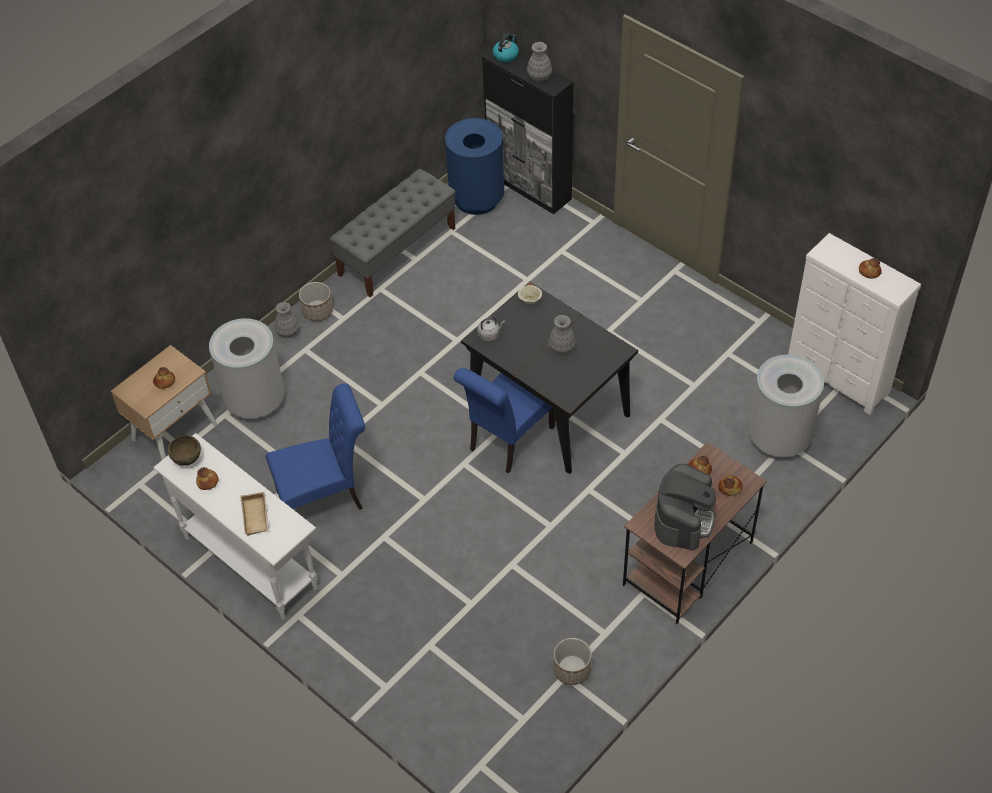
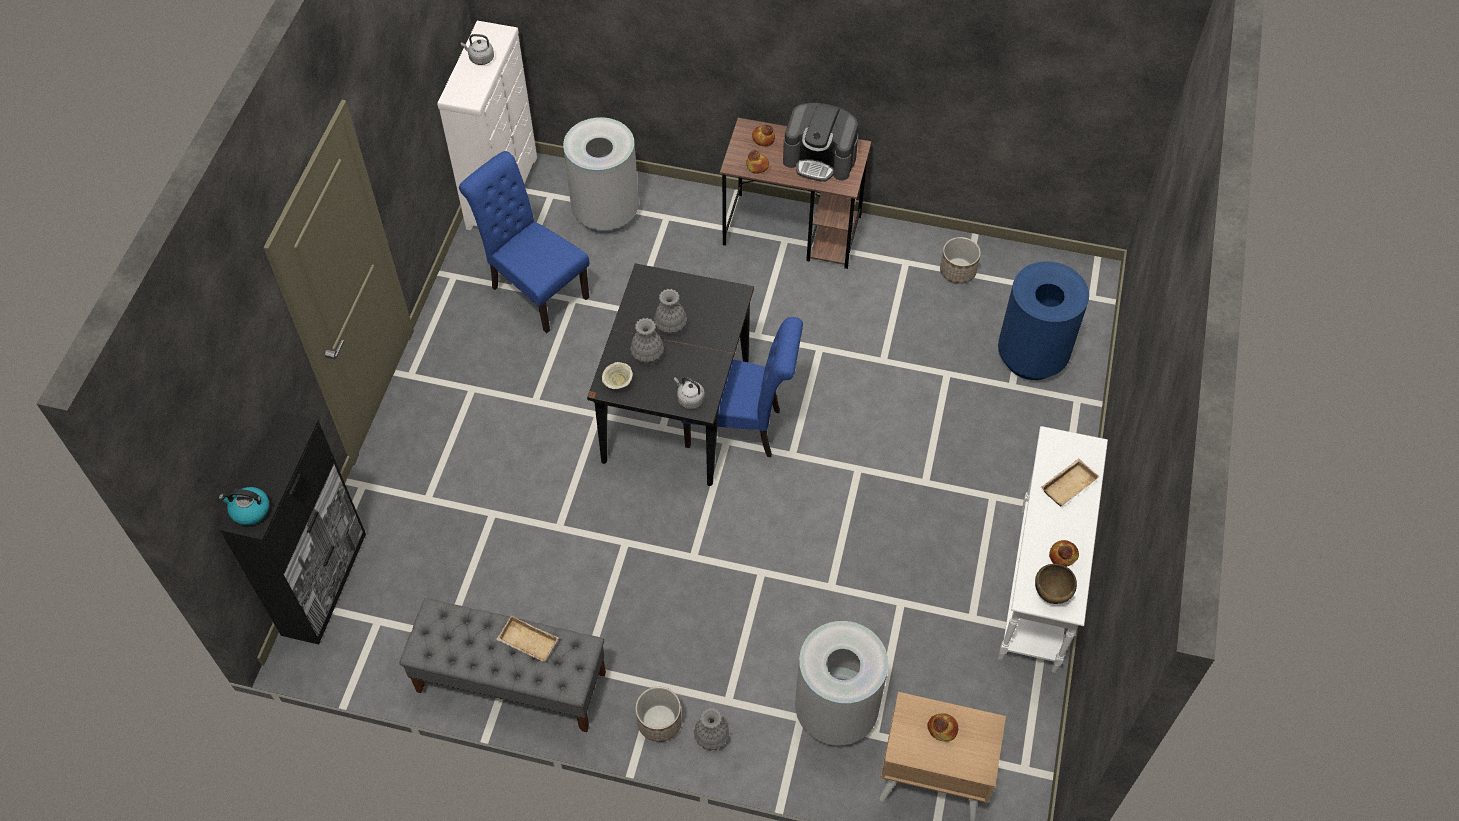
camera: 120 degrees left, 5 degrees up
blue chair [266,383,365,510] -> blue chair moved to [459,151,589,333]
blue trash can [445,118,504,215] -> blue trash can moved to [998,261,1089,380]
grey vase [527,42,552,82] -> grey vase moved to [630,318,664,365]
coffee machine [654,463,716,551] -> coffee machine turned 150 degrees counterclockwise [783,103,858,182]
bread [859,258,882,279] -> grey kettle [461,34,494,65]
none -> beige tray [496,616,559,662]

